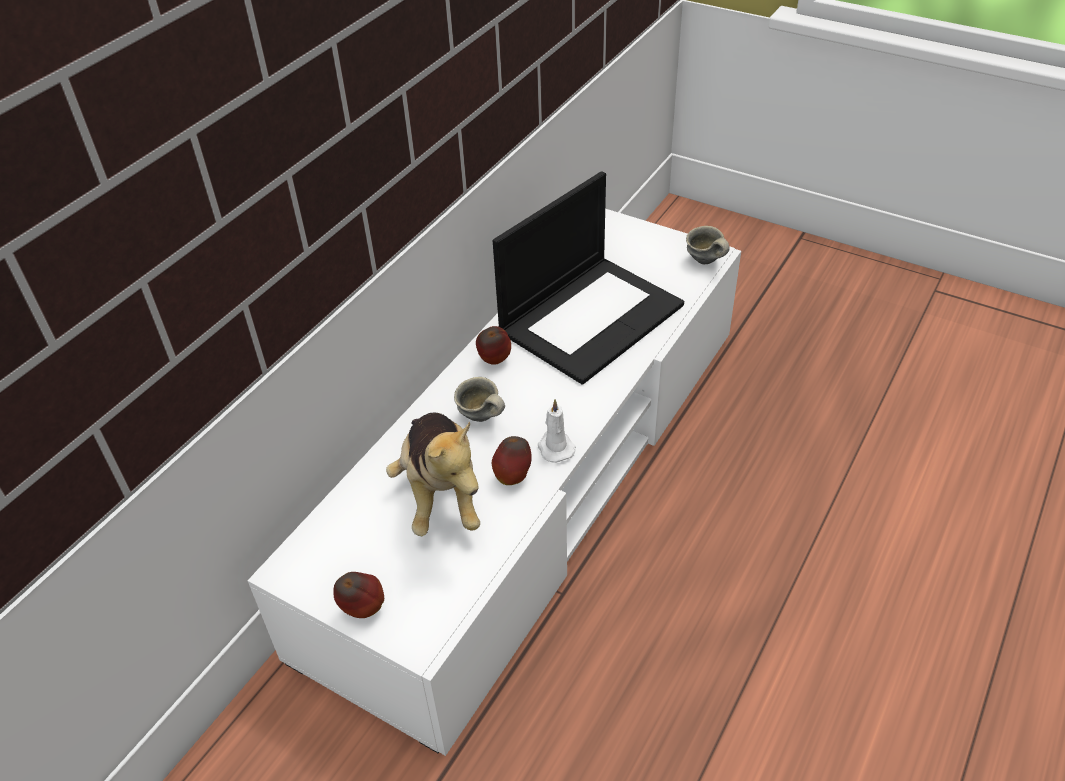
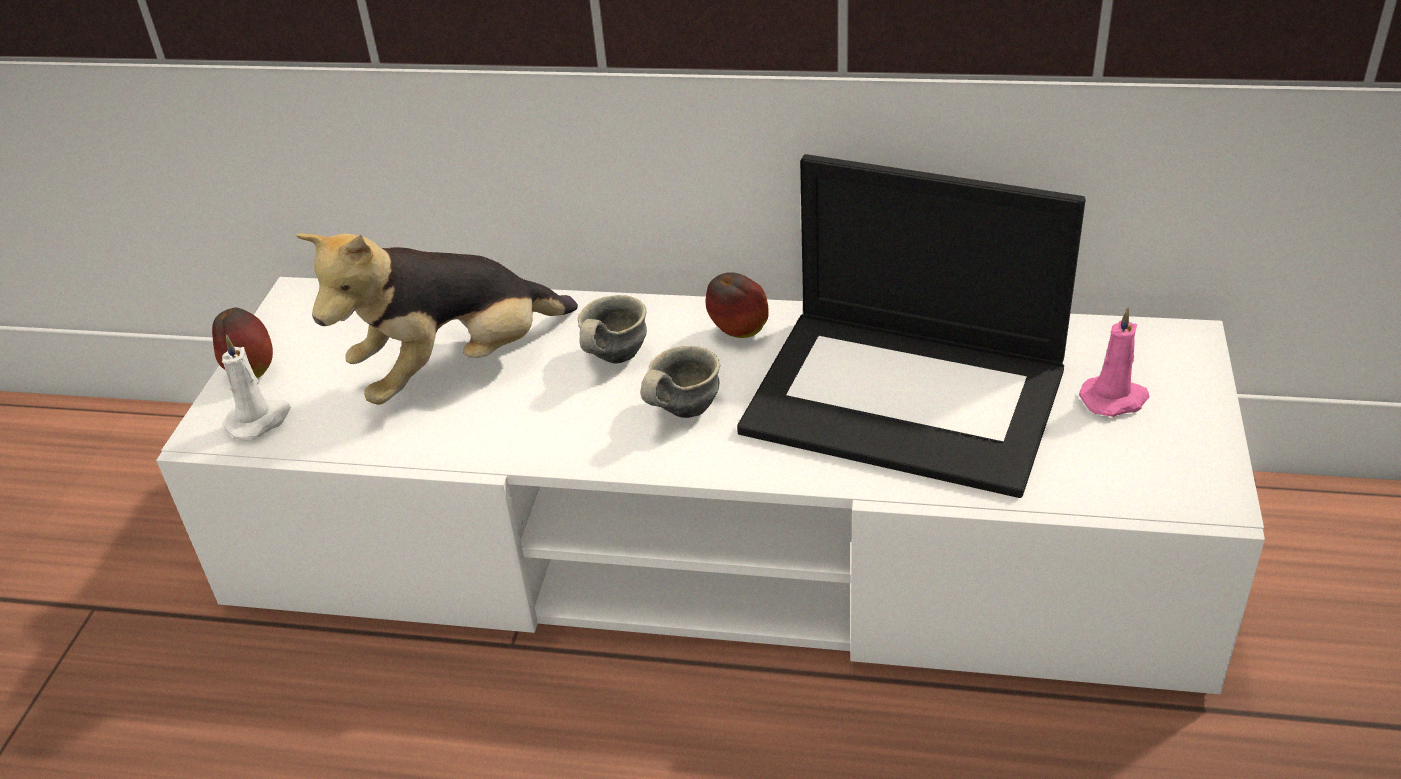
camera: 70 degrees right, 5 degrees down
apple [492,436,532,485] -> none
white candle [538,399,576,463] -> white candle moved to [222,335,291,440]
grey mug [686,226,730,264] -> grey mug moved to [641,346,720,418]
none -> pink candle [1079,308,1150,417]

